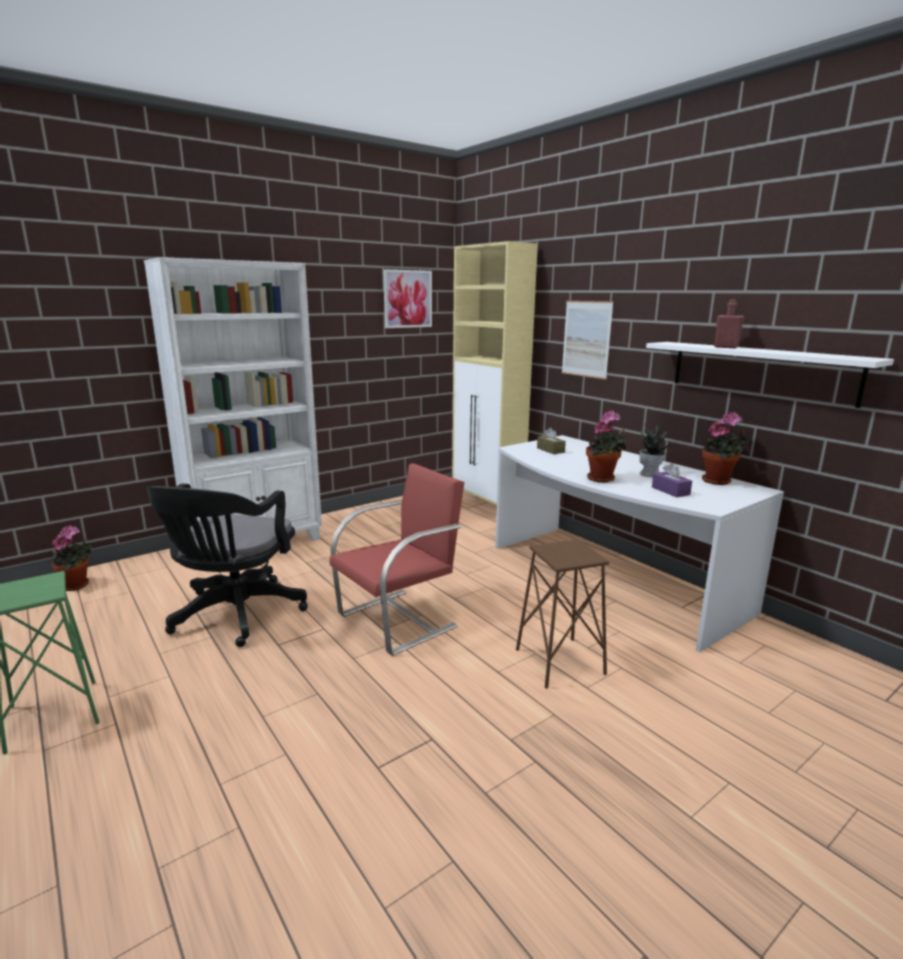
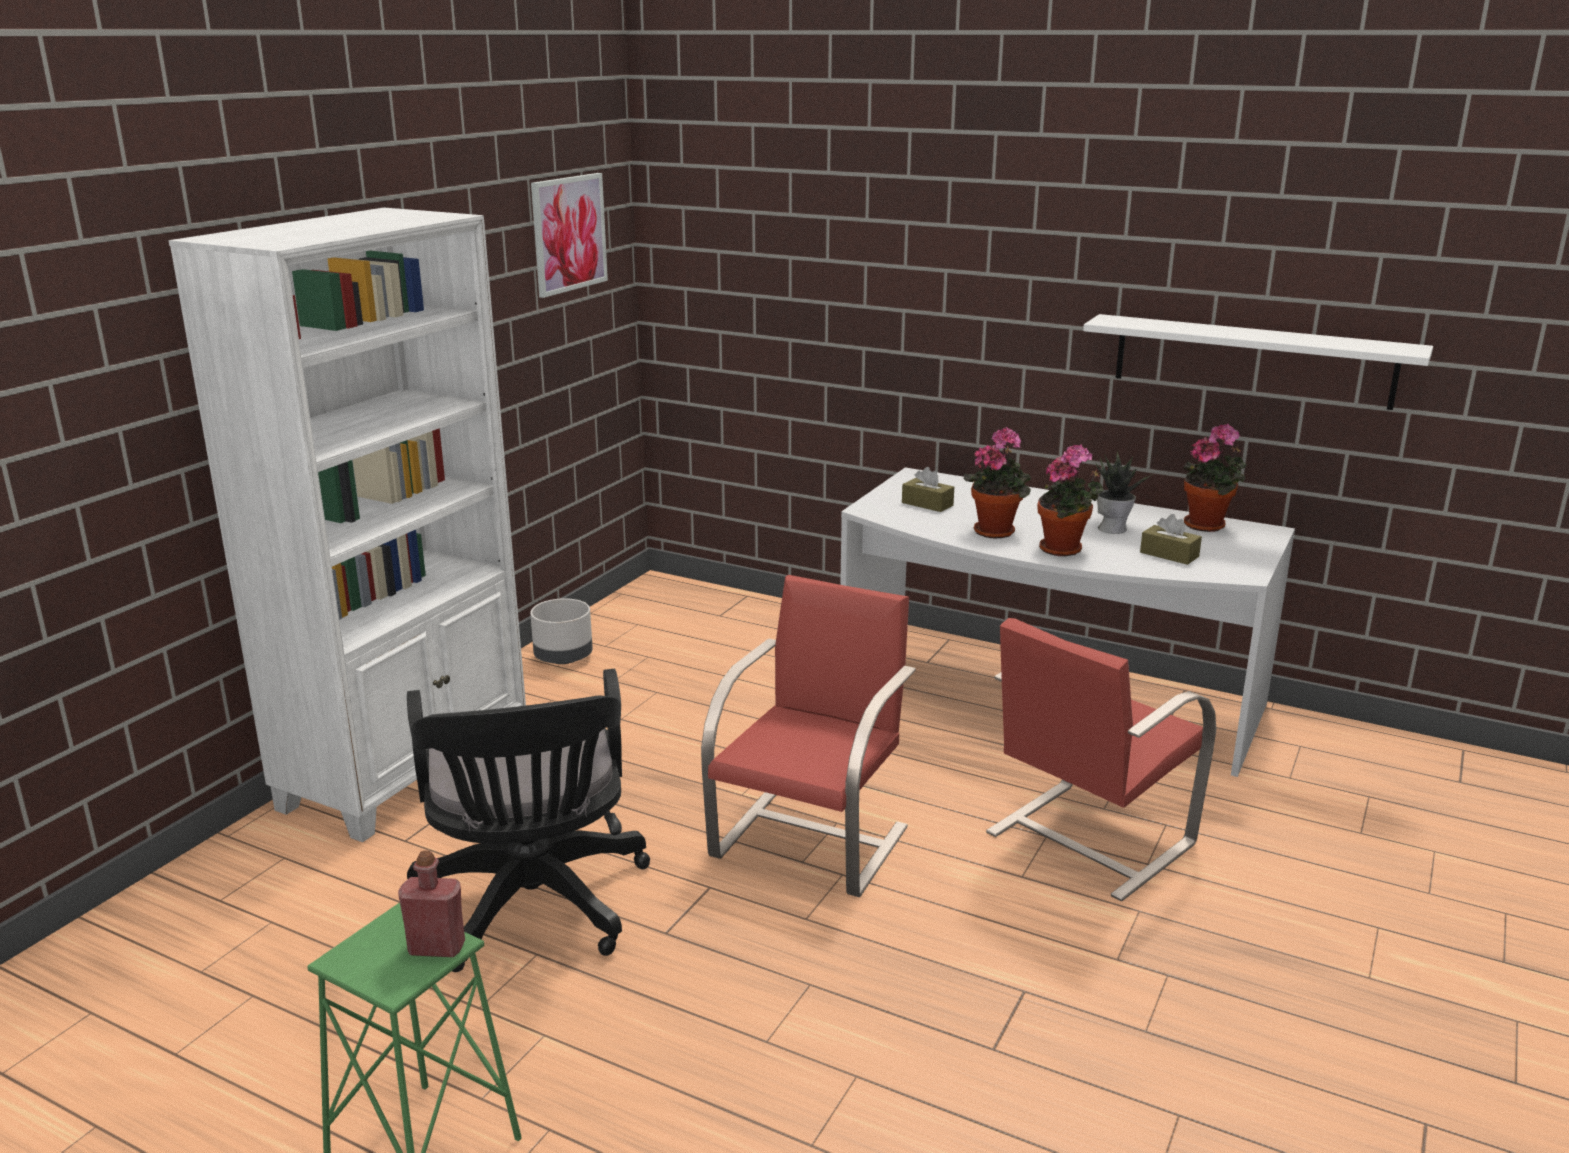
camera: 25 degrees left, 5 degrees up
potted plant [52,525,93,591] -> potted plant moved to [964,427,1031,539]
beige cabinet [452,241,538,505] -> none
brown stool [516,539,609,689] -> red chair [986,618,1216,901]
picture [562,301,614,380] -> none
purple tissue box [652,463,692,497] -> brown tissue box [1140,514,1202,565]
red bottle [714,299,744,348] -> red bottle moved to [398,850,465,957]
none -> grey planter [530,598,593,664]

